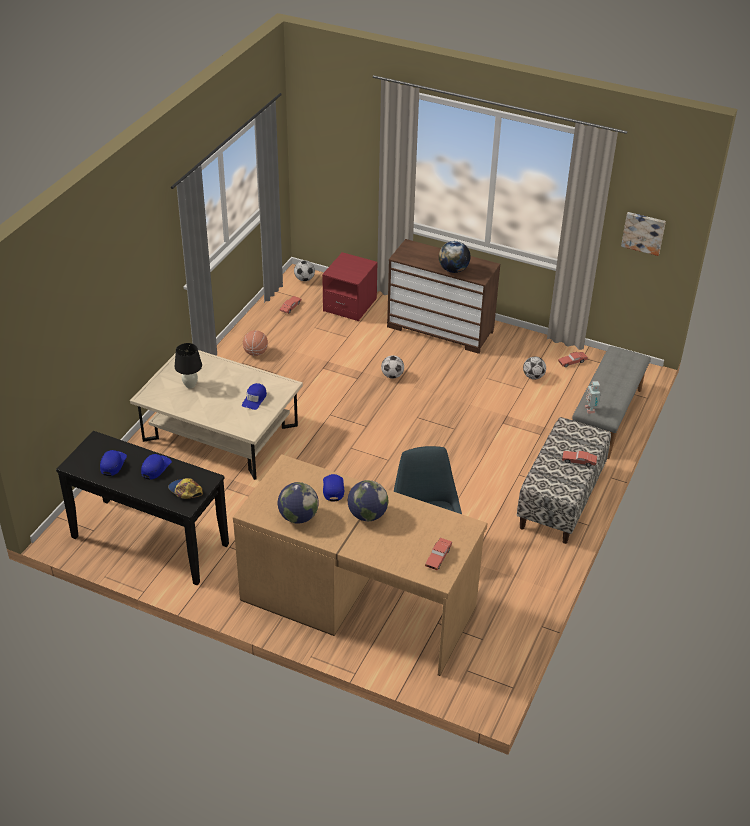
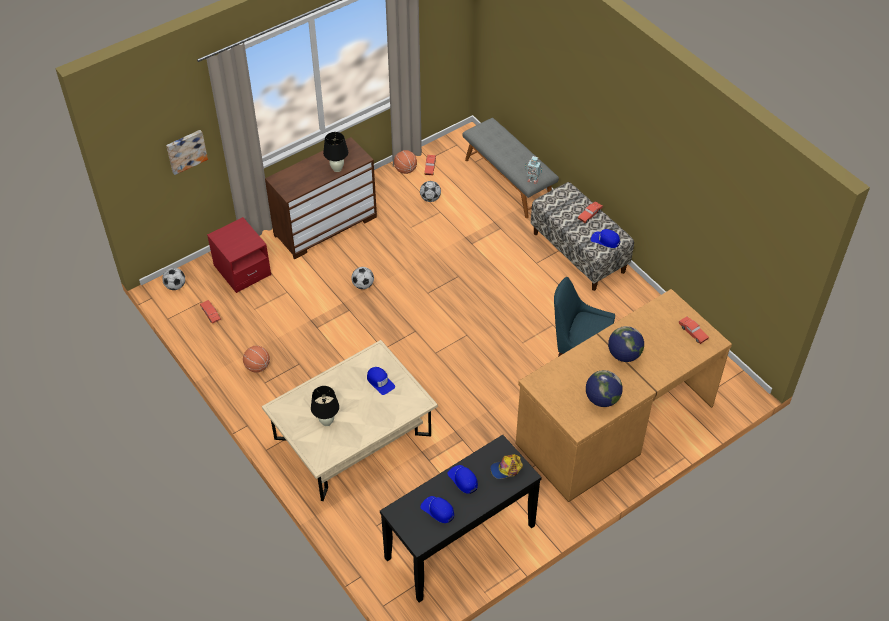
camera: 60 degrees left, 10 degrees up
blue cap [323,474,344,501] -> blue cap moved to [591,229,620,248]
globe [439,241,471,273] -> black table lamp [323,132,348,172]
picture [621,212,666,256] -> picture moved to [166,130,208,175]
none -> basketball [394,150,417,174]

